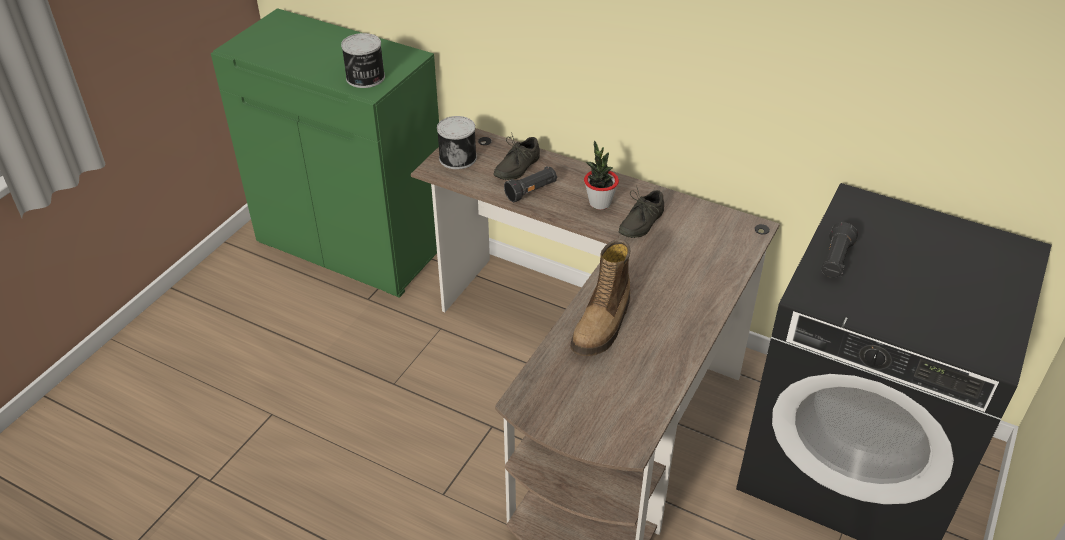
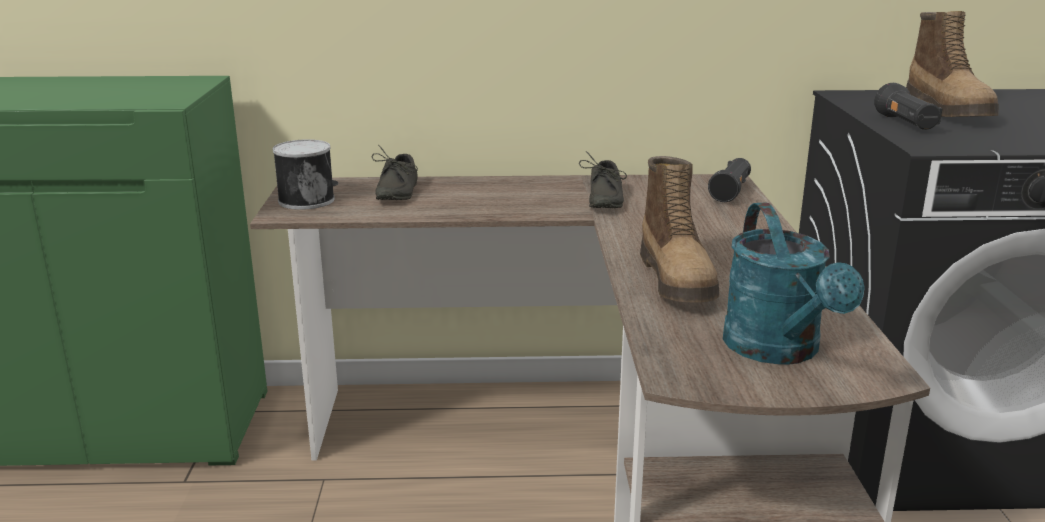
camera: 30 degrees left, 20 degrees down
can [341,33,385,88] -> none
black flashlight [504,166,557,202] -> black flashlight moved to [708,158,751,202]
potted plant [584,141,619,210] -> none
none -> turquoise watering can [723,202,865,365]
none -> boot [906,11,999,117]

